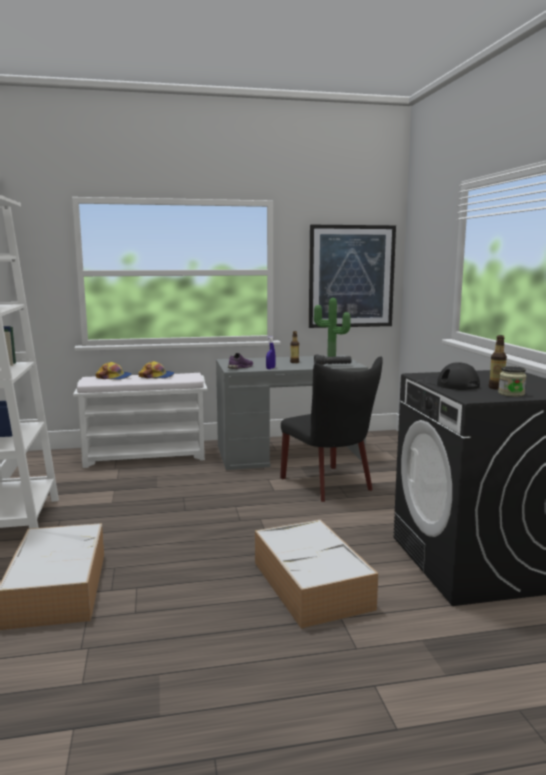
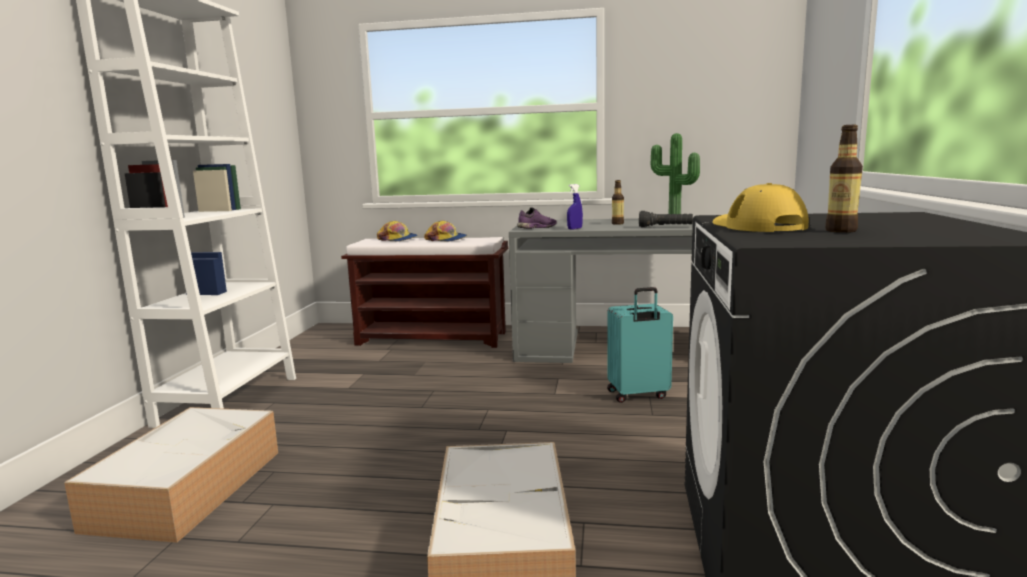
camera: 20 degrees right, 0 degrees up
white bench [73,373,208,468] -> brown bench [341,237,508,348]
black chair [280,356,383,502] -> turquoise suitcase [607,287,673,403]
picture [309,225,396,328] -> none
black cap [425,362,480,390] -> yellow cap [712,183,809,232]
jar [498,366,526,397] -> none

